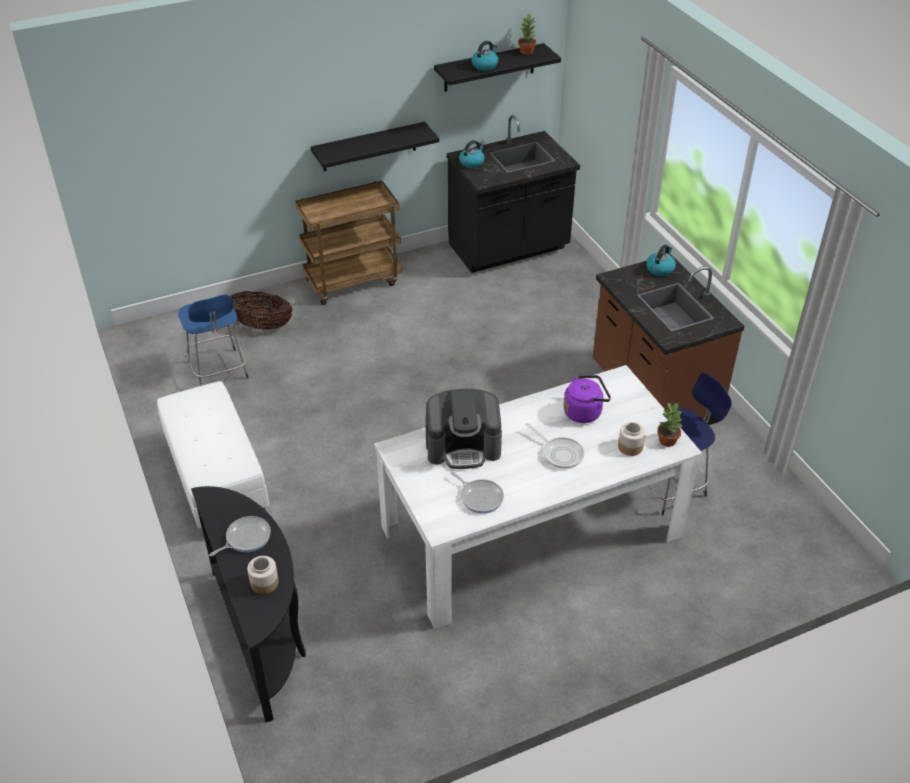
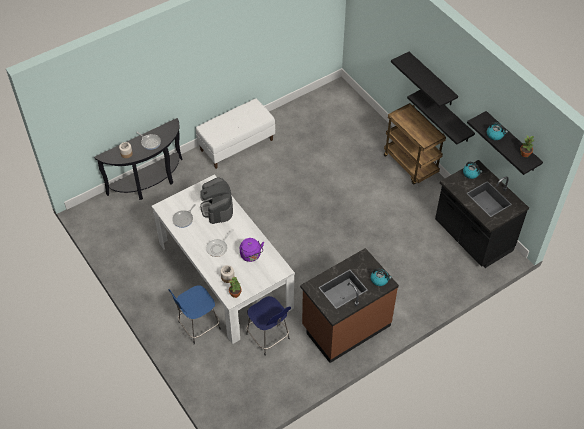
camera: 80 degrees right, 10 degrees up
blue stool [178,295,249,386] -> blue stool moved to [168,286,221,345]
basket [231,291,293,330] -> none
none -> black shelf [391,52,458,108]

